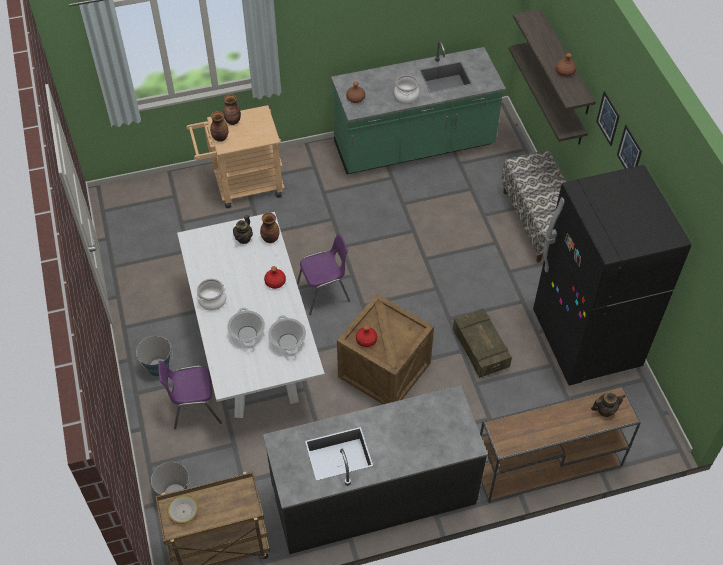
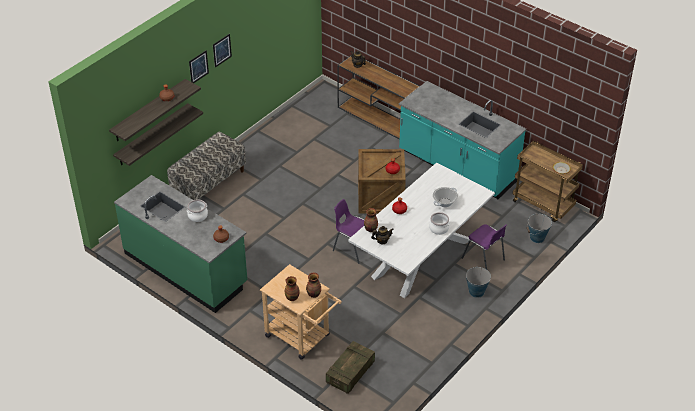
camera: 125 degrees left, 10 degrees down
black counter [263,385,488,554] -> turquoise counter [399,81,526,199]
cooking pot [268,315,306,355] -> none
crate [453,309,512,377] -> crate moved to [326,341,375,394]
black fridge [533,165,691,386] -> none

